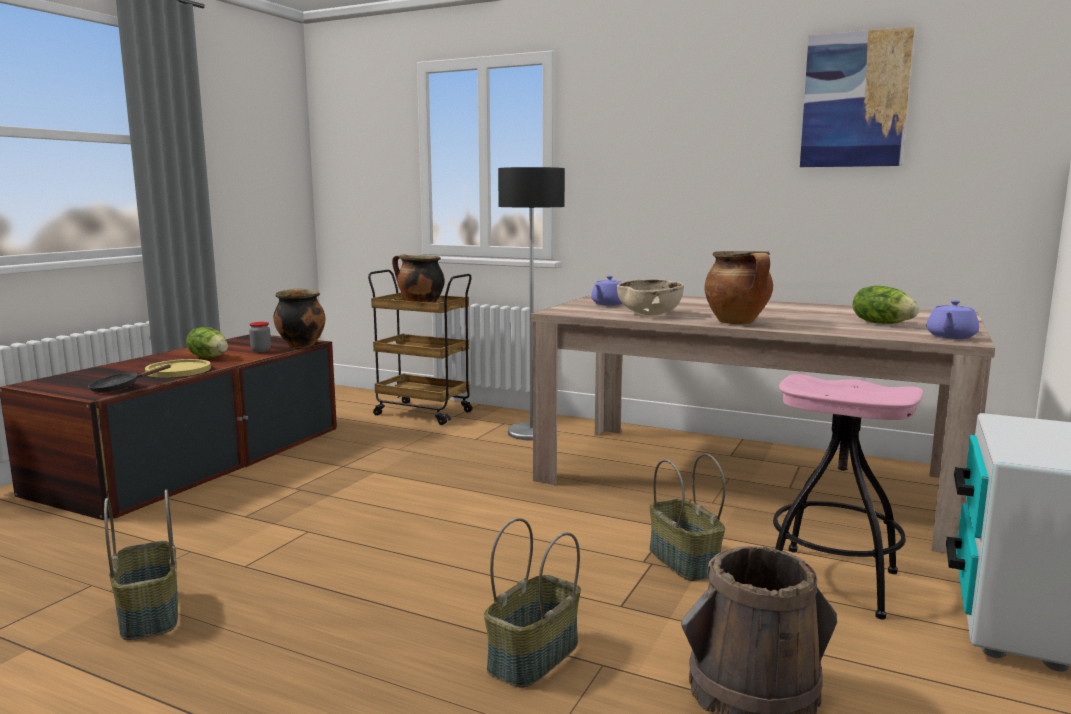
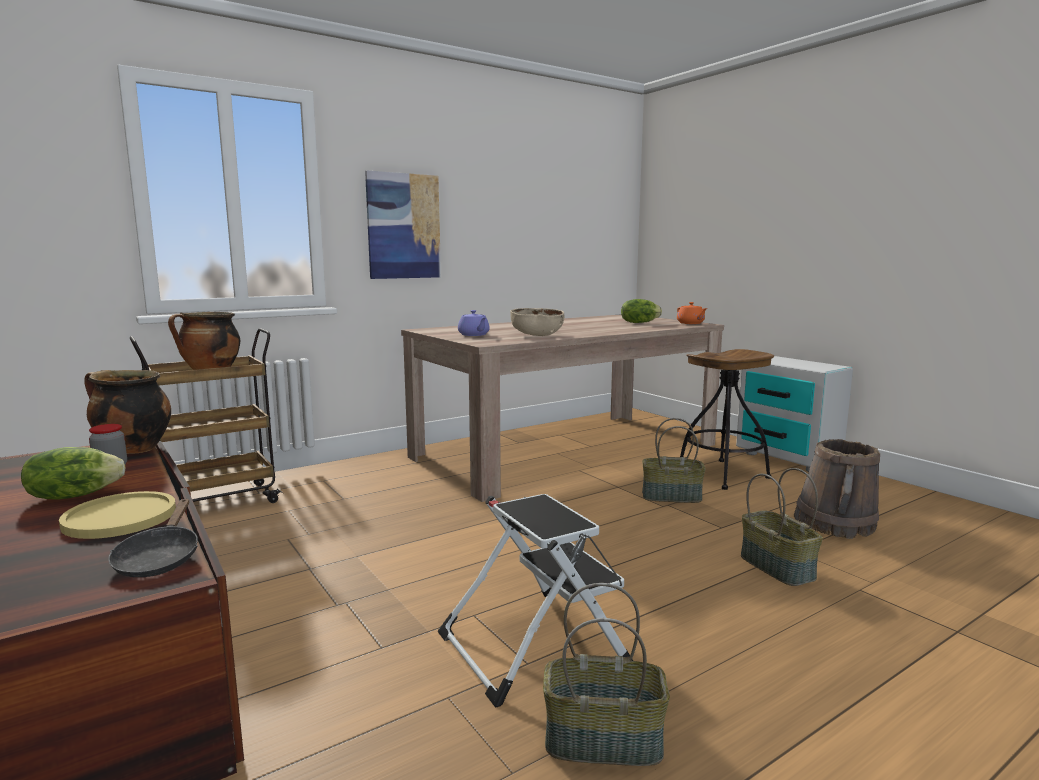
camera: 60 degrees left, 0 degrees up
floor lamp [498,167,565,441] -> none
cooking pot [704,251,773,324] -> none
pink stool [773,374,924,619] -> brown stool [680,349,774,490]
picture [800,27,915,167] -> picture moved to [365,171,441,279]
purple teapot [926,300,979,339] -> orange teapot [677,302,707,324]
none -> step ladder [437,494,633,707]

